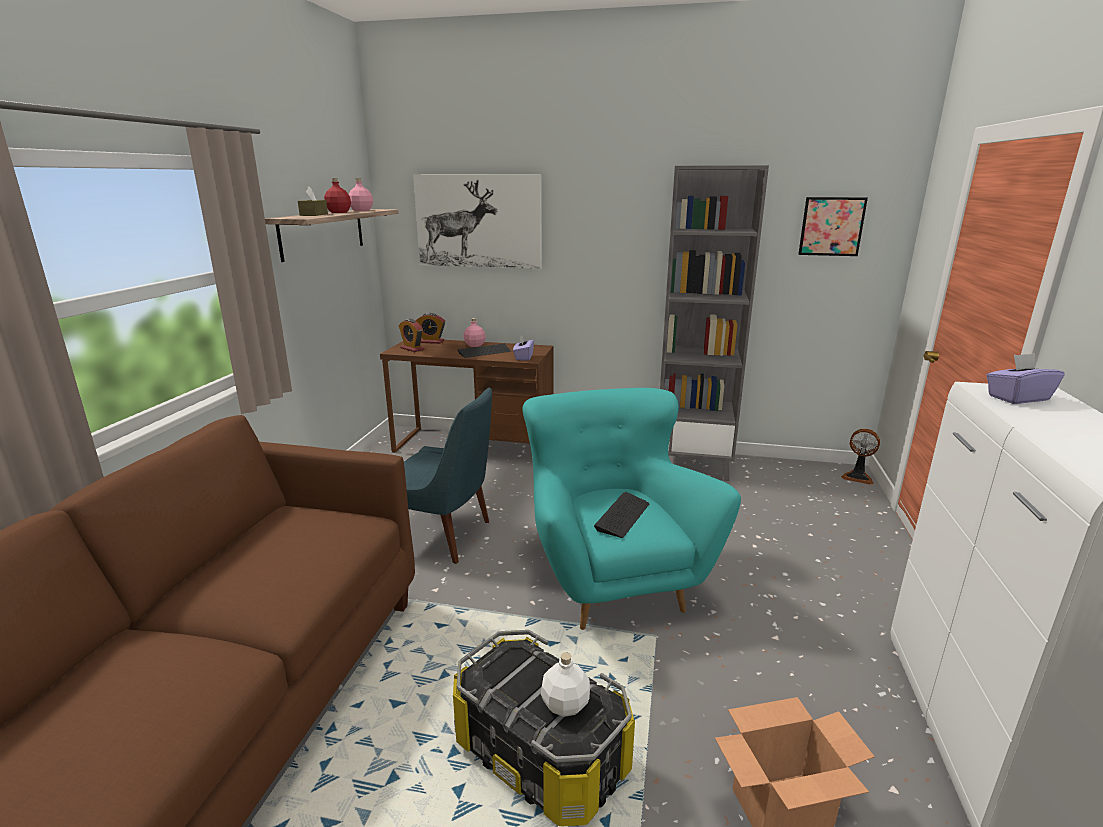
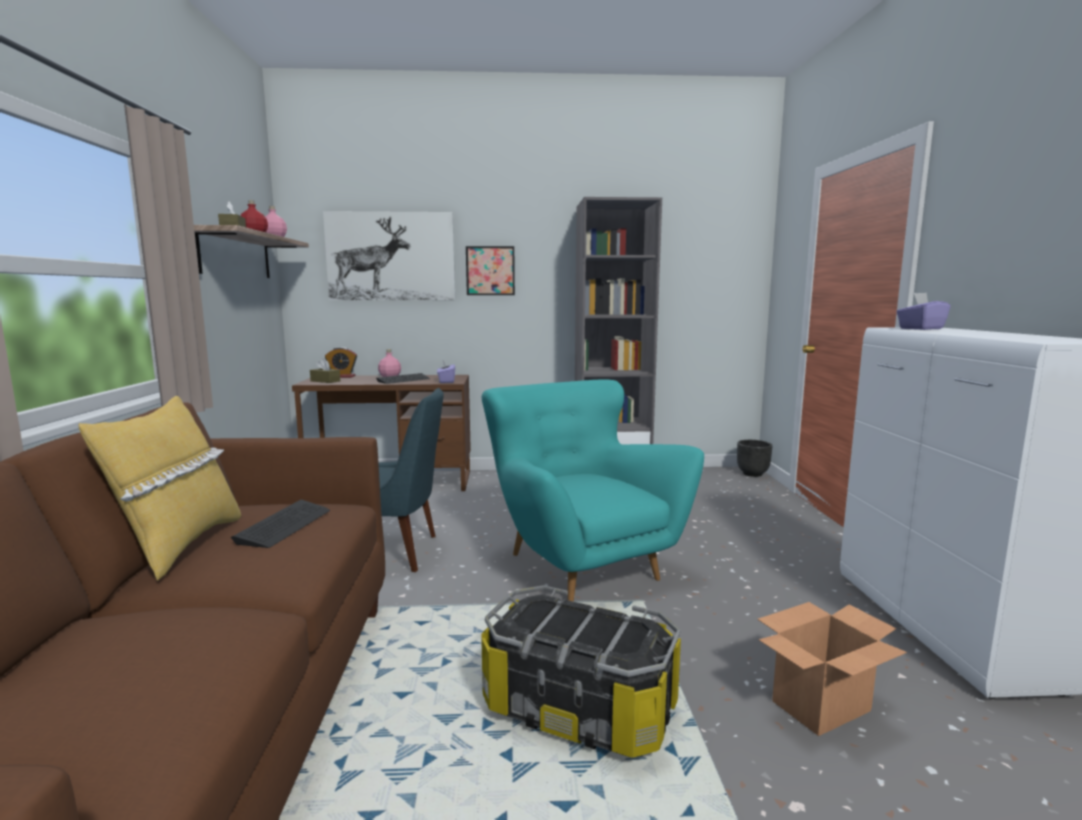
camera: 15 degrees left, 10 degrees down
alarm clock [399,319,425,352] -> brown tissue box [310,359,340,383]
white bottle [541,652,590,717] -> none
keyboard [594,492,649,538] -> keyboard moved to [231,500,330,548]
picture [798,197,868,256] -> picture moved to [466,246,515,295]
fan [841,429,880,485] -> black planter [737,440,772,477]
none -> yellow pillow [79,396,241,581]

